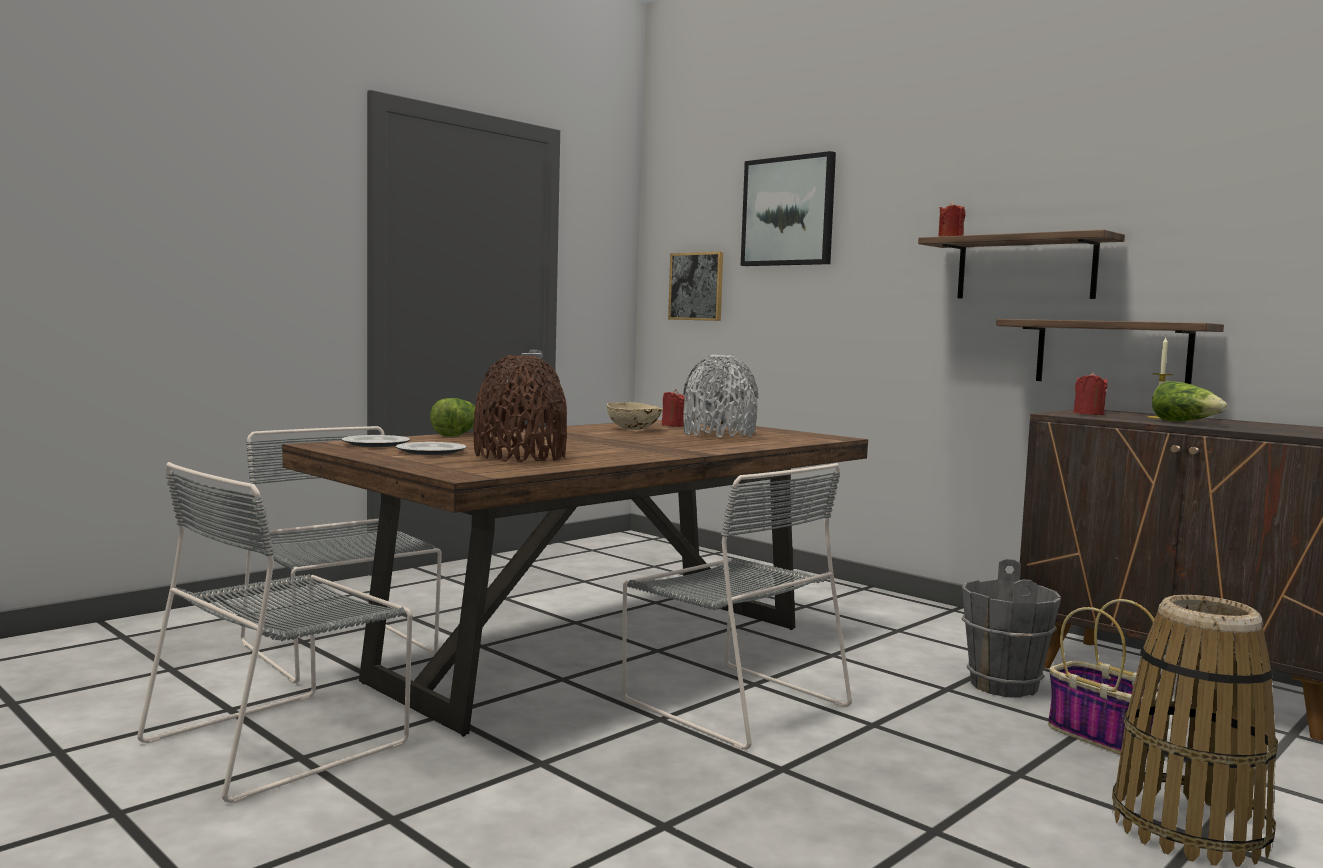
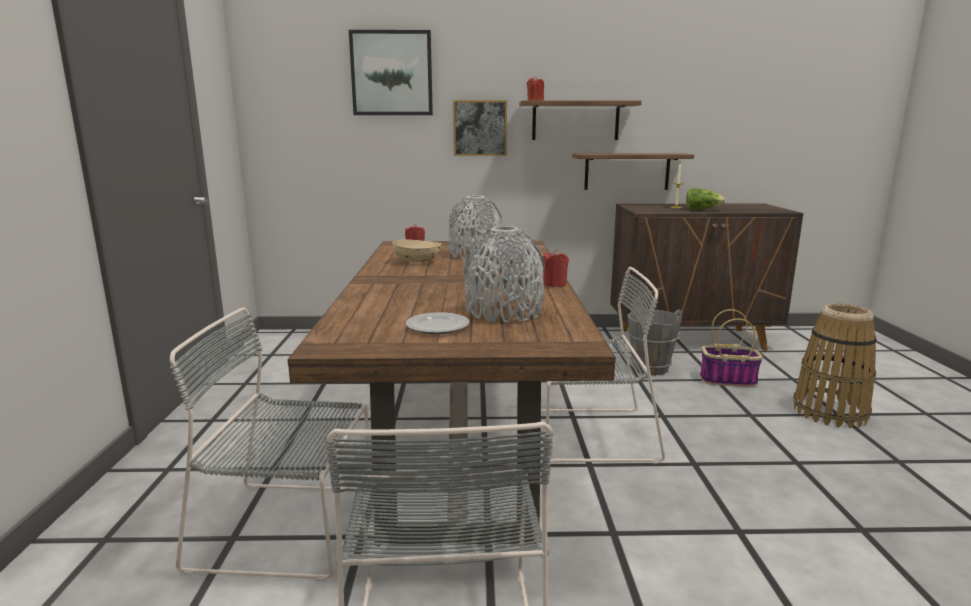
camera: 45 degrees left, 10 degrees up
plate [342,435,410,447] -> none
lettuce [430,398,475,437] -> none
brown vase [473,355,567,462] -> grey vase [463,226,545,323]
picture [668,252,723,321] -> picture moved to [453,100,507,156]
red candle [1073,372,1108,415] -> red candle moved to [543,249,569,287]

